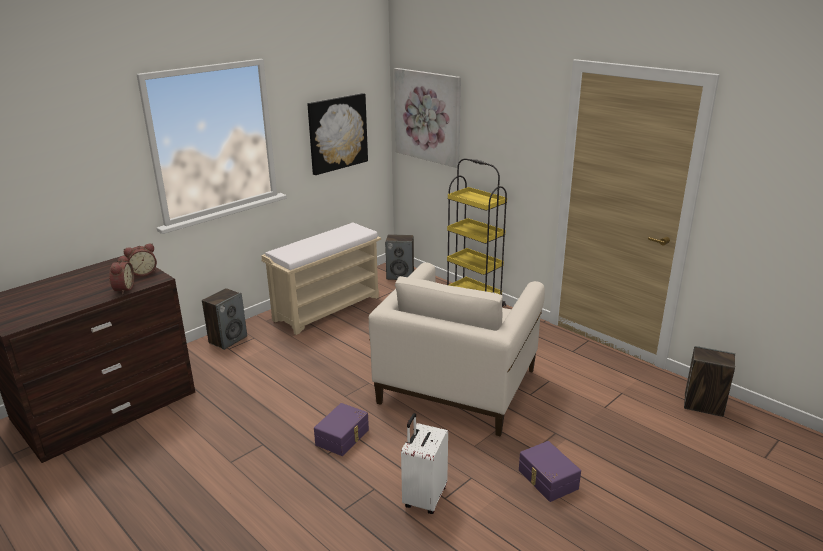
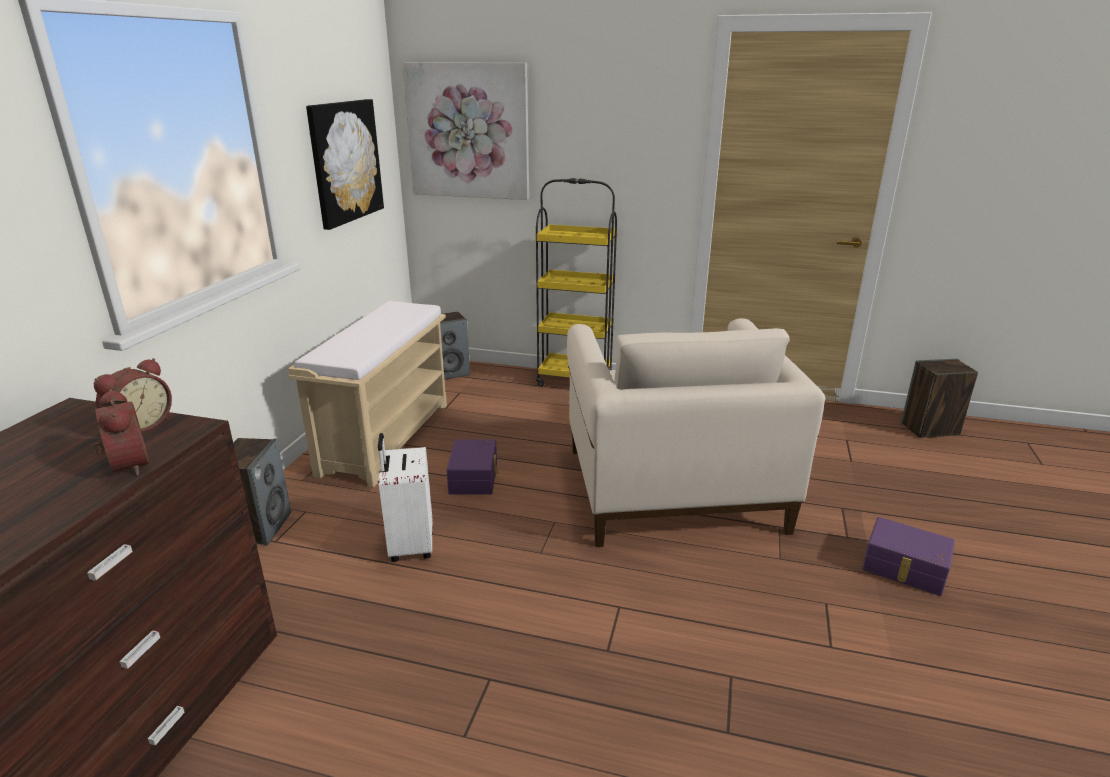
camera: 30 degrees left, 0 degrees up
purple storage box [314,403,369,456] -> purple storage box moved to [446,439,498,495]
white suitcase [401,413,448,514] -> white suitcase moved to [378,433,432,562]

